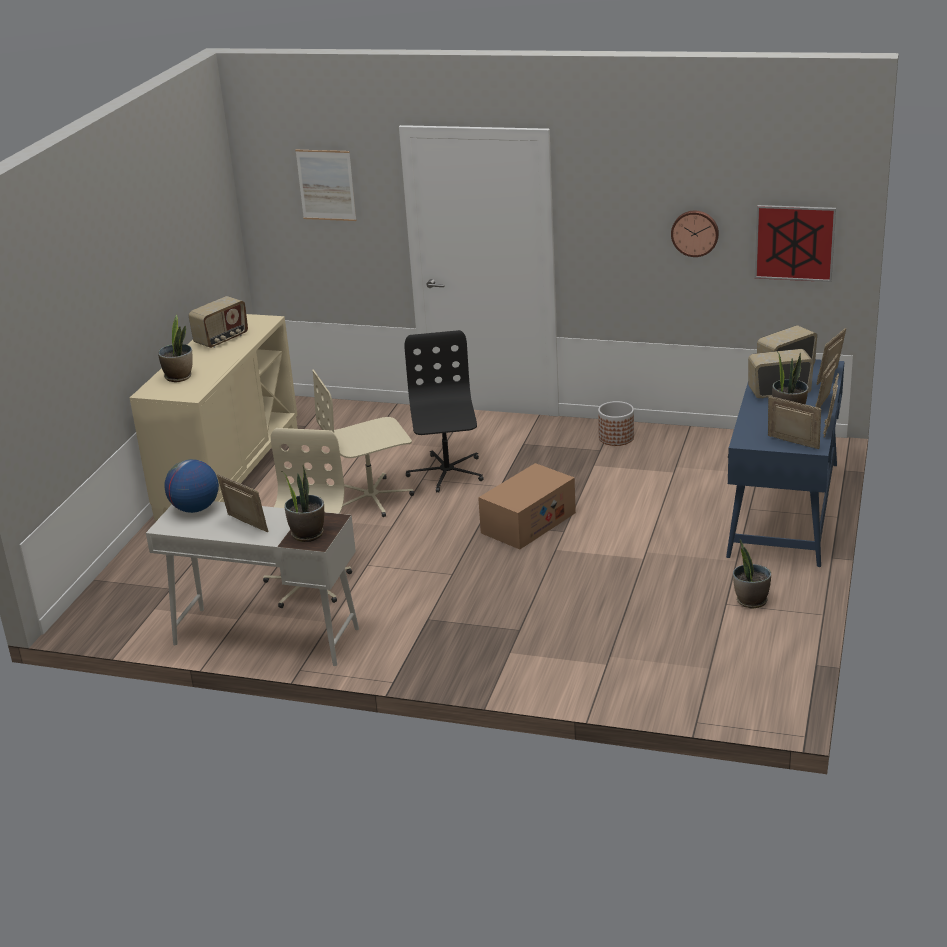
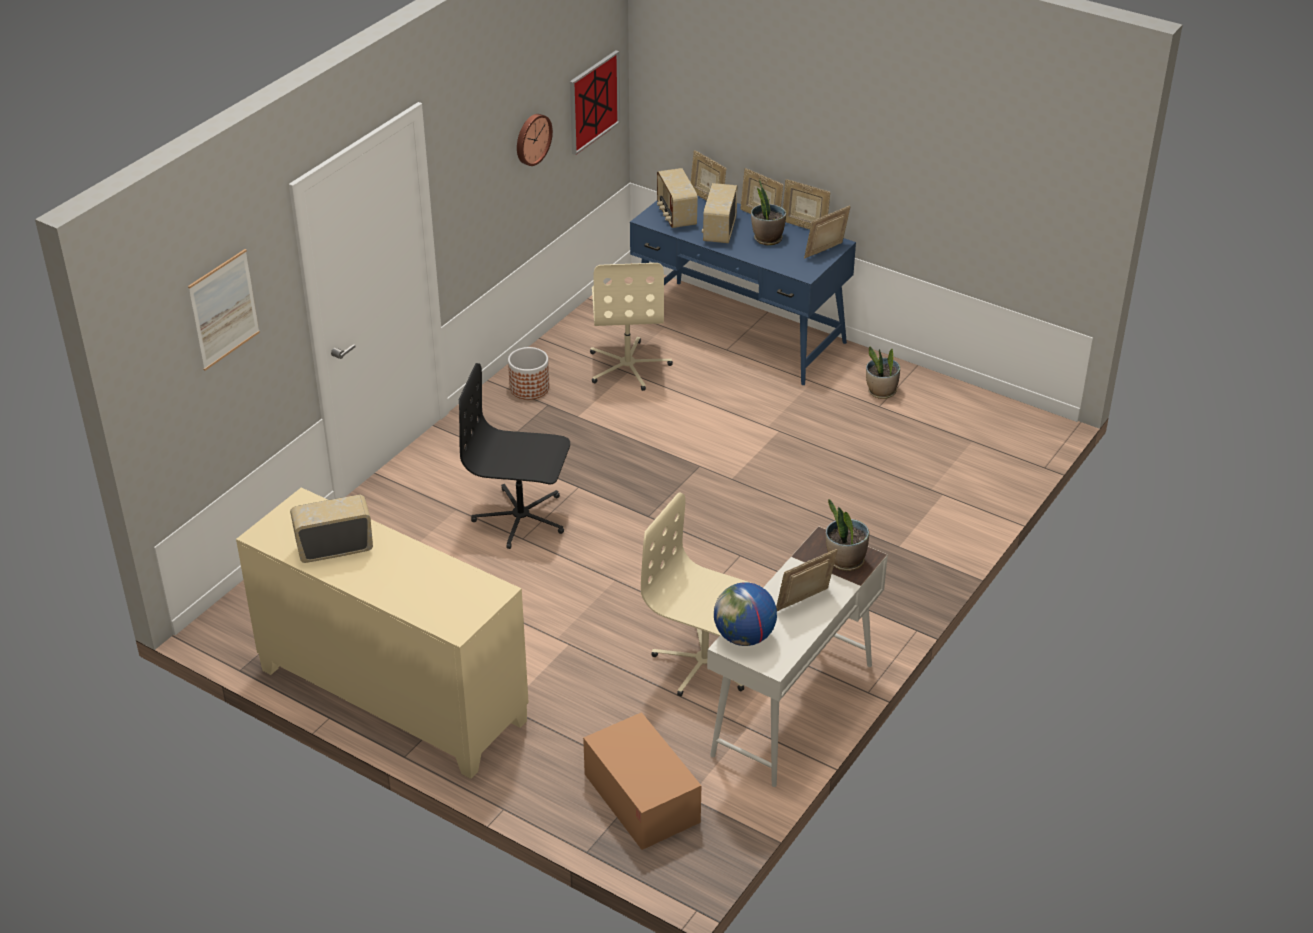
camera: 75 degrees left, 10 degrees up
potted plant [158,315,193,382] -> none
radio [188,296,248,348] -> radio turned 75 degrees counterclockwise [290,495,373,563]
beige office chair [313,369,414,517] -> beige office chair moved to [590,263,673,391]
cardboard box [478,463,576,549] -> cardboard box moved to [583,712,701,850]

